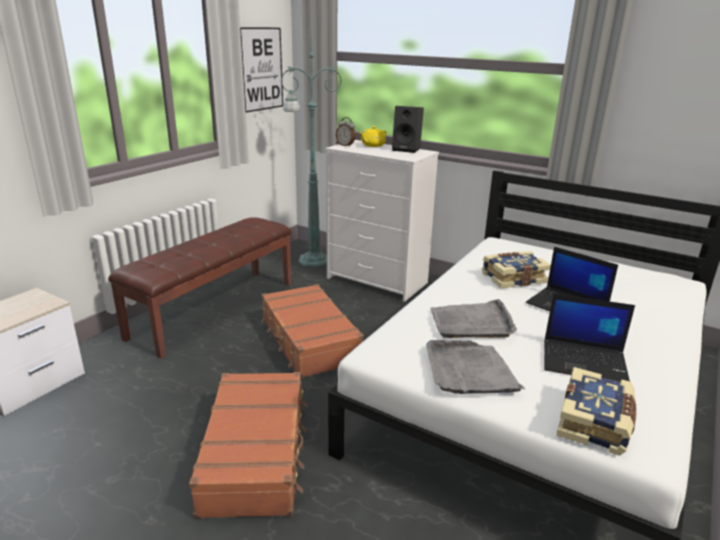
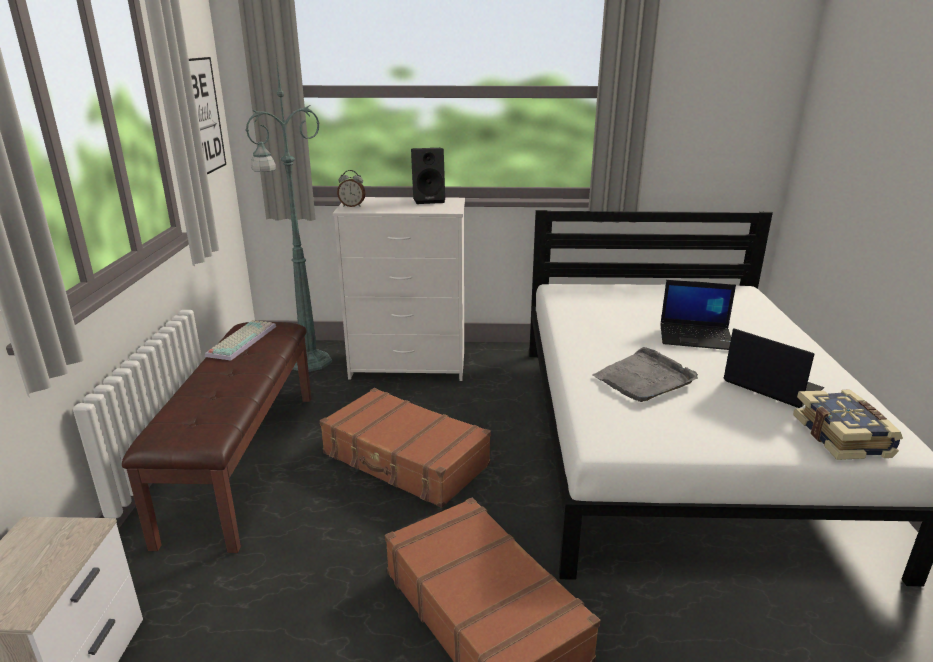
camera: 30 degrees left, 0 degrees up
yellow teapot [360,126,387,147] -> none
grey tray [426,340,525,394] -> none
book [482,251,551,288] -> none
laptop [544,293,635,382] -> laptop turned 120 degrees counterclockwise [724,328,824,408]
none -> keyboard [205,320,276,360]

